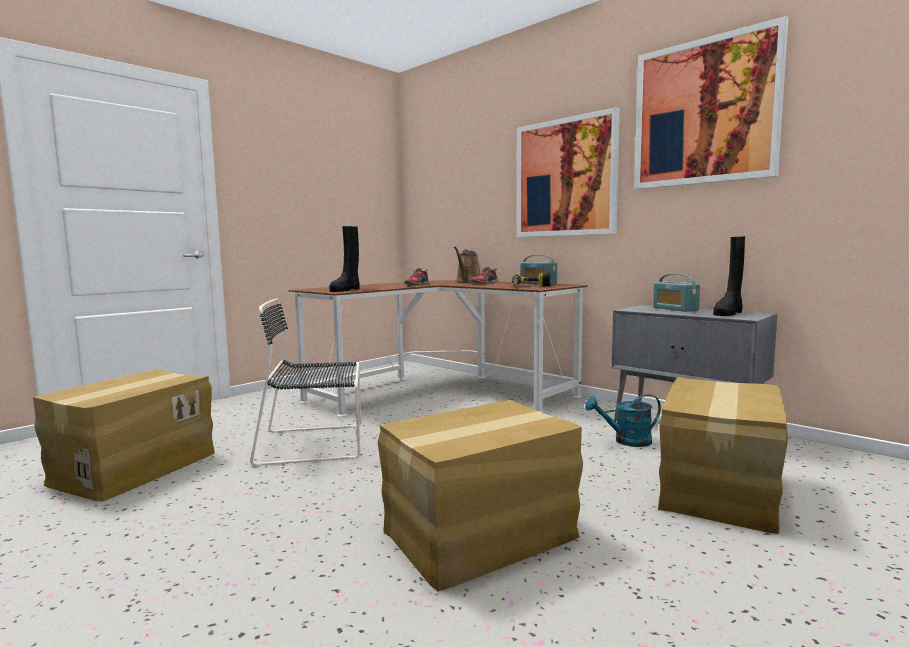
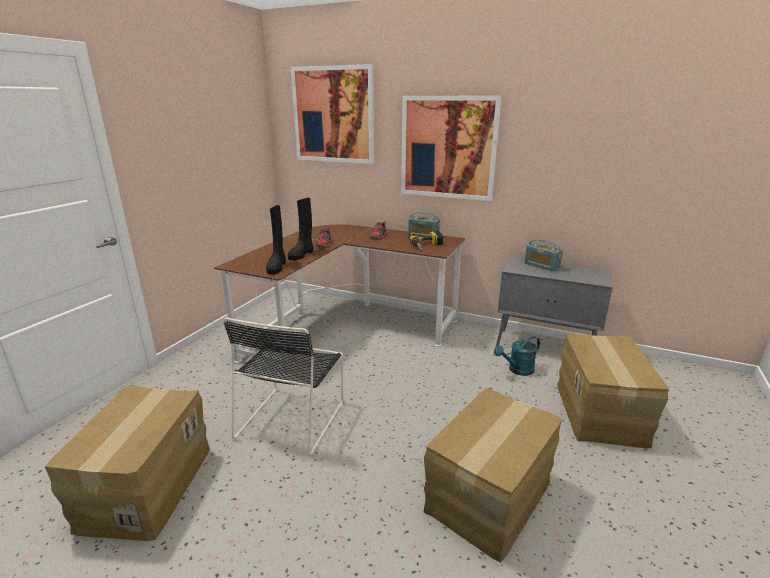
camera: 20 degrees left, 15 degrees up
black chair [250,299,362,466] -> black chair turned 45 degrees counterclockwise [224,317,343,456]
brown watering can [454,247,480,283] -> none
picture [634,16,788,189] -> picture moved to [291,64,374,164]
black boot [713,237,745,316] -> black boot moved to [288,198,313,261]

